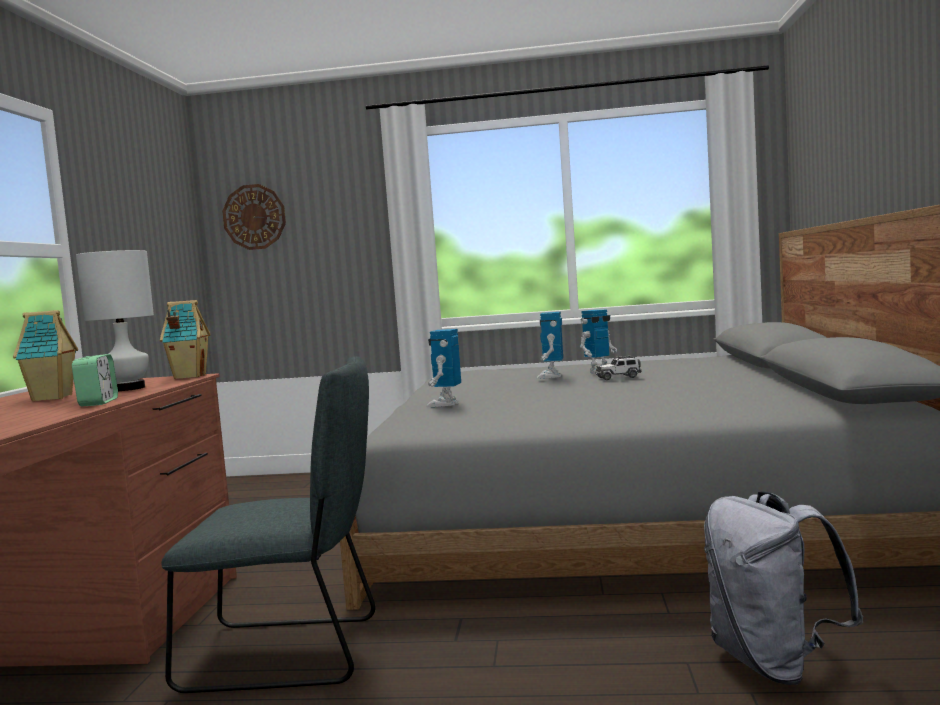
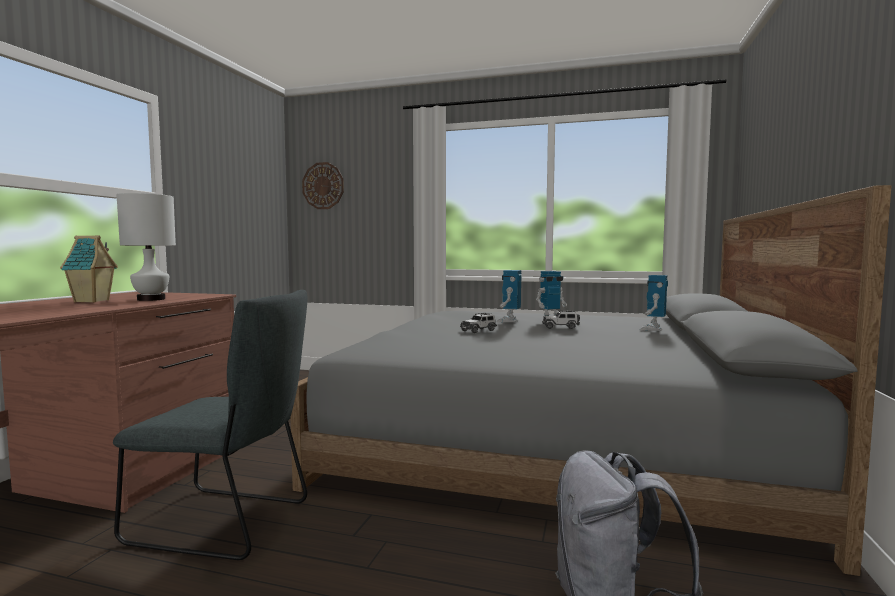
camera: 10 degrees right, 0 degrees up
alarm clock [72,354,118,406] -> none
toy house [160,300,211,379] -> none
toy robot [426,329,461,407] -> toy robot moved to [639,275,668,331]
none -> toy car [460,313,497,333]

